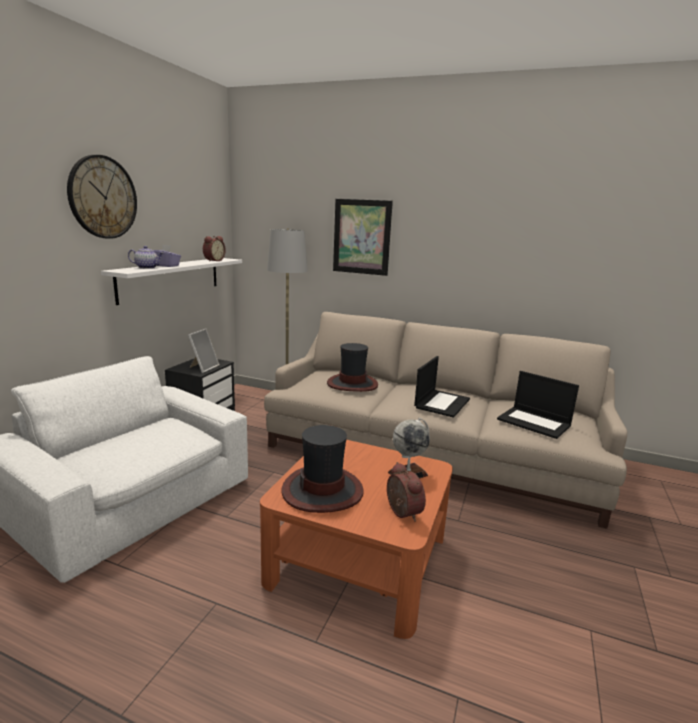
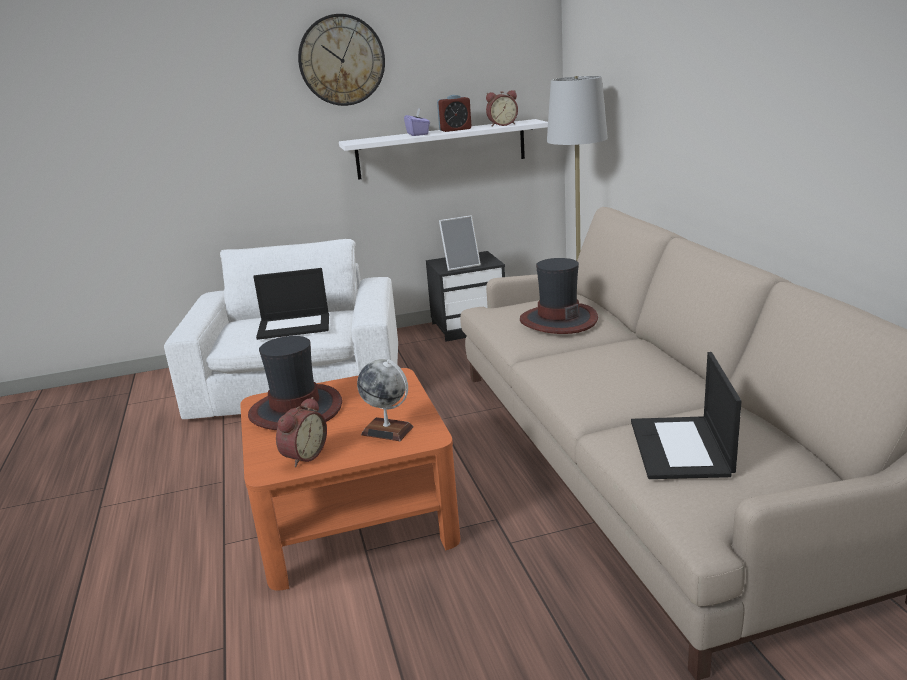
camera: 55 degrees right, 5 degrees up
teapot [128,246,164,269] -> none
picture [333,199,393,276] -> none
laptop [414,356,470,418] -> laptop moved to [253,268,329,340]
none -> alarm clock [437,95,472,132]

